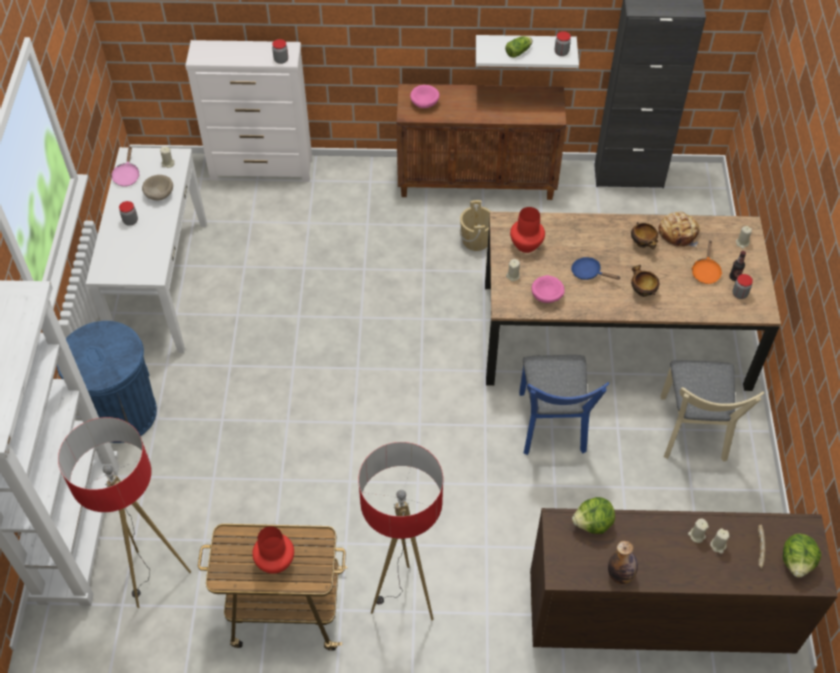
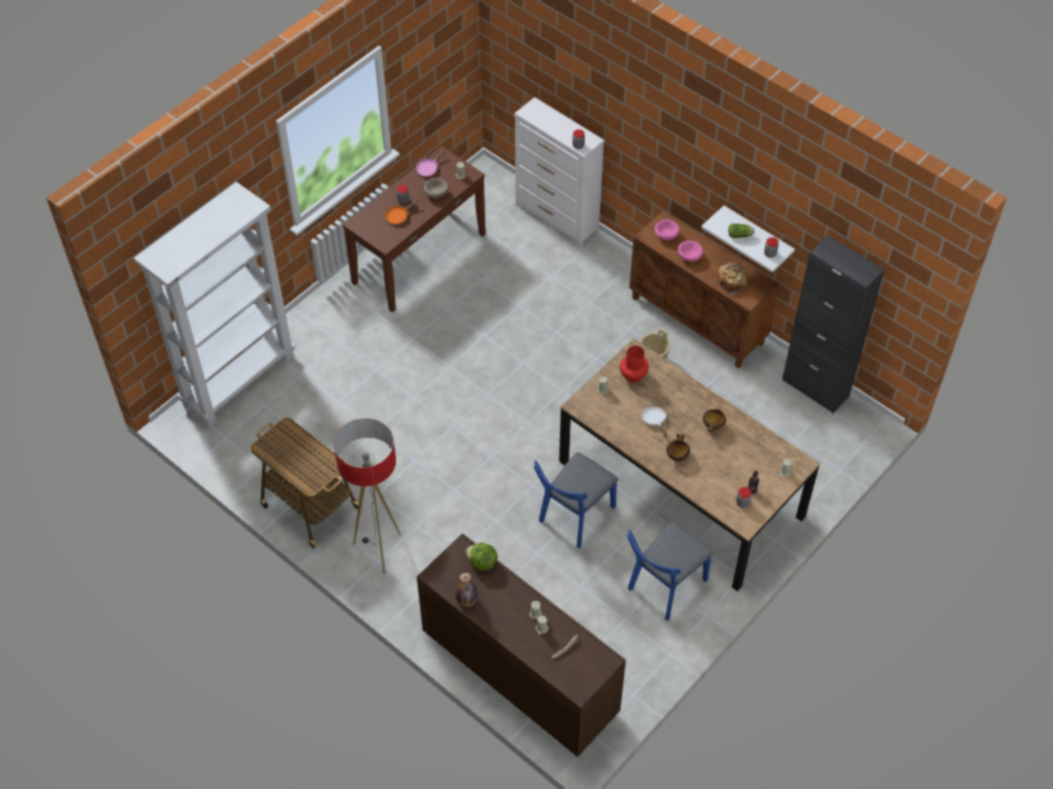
camera: 40 degrees right, 0 degrees up
blue trash can [57,321,157,443] -> none
floor lamp [58,417,191,608] -> none
white console table [86,147,207,353] -> brown console table [342,146,486,313]
red vase [252,526,294,574] -> none
pink bowl [531,275,565,303] -> pink bowl moved to [678,241,703,262]
blue frying pan [571,257,621,280] -> white frying pan [642,407,668,437]
bread [659,212,700,247] -> bread moved to [717,263,748,295]
beige chair [661,360,764,462] -> blue chair [627,522,713,621]
orange frying pan [691,240,722,284] -> orange frying pan moved to [385,199,419,224]
lettuce [783,534,821,578] -> none

